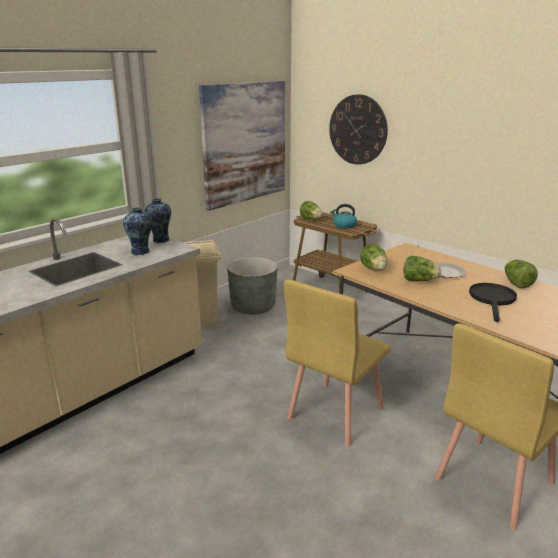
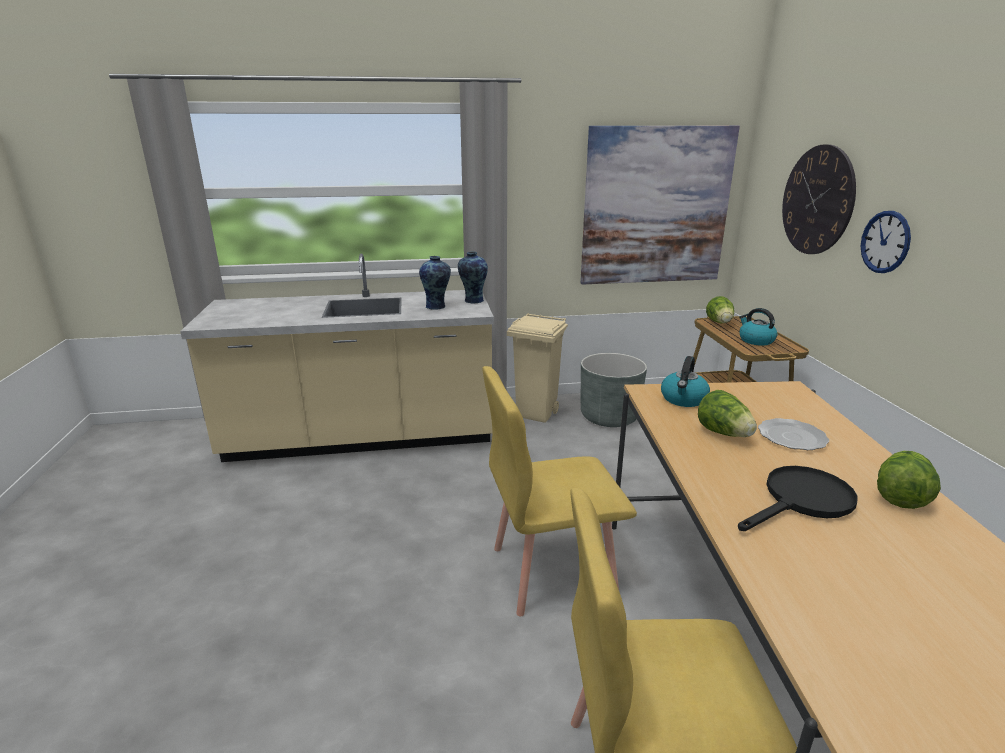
camera: 40 degrees right, 0 degrees up
lettuce [360,244,387,270] -> kettle [661,356,710,407]
none -> wall clock [861,211,911,273]

